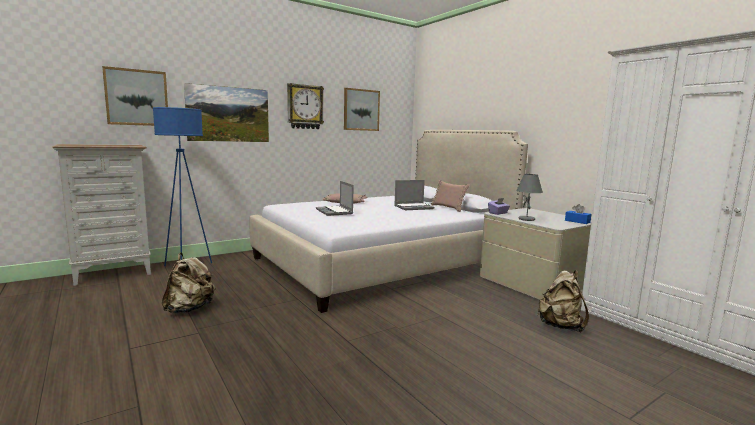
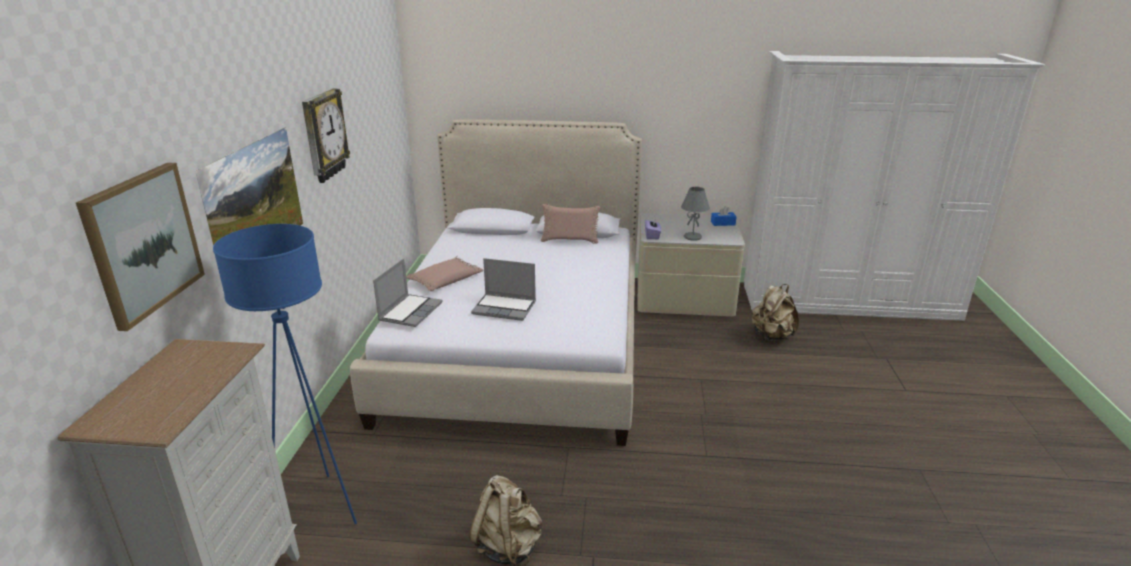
camera: 50 degrees left, 15 degrees up
picture [344,88,380,131] -> none
laptop [394,180,435,210] -> laptop moved to [373,259,443,327]

